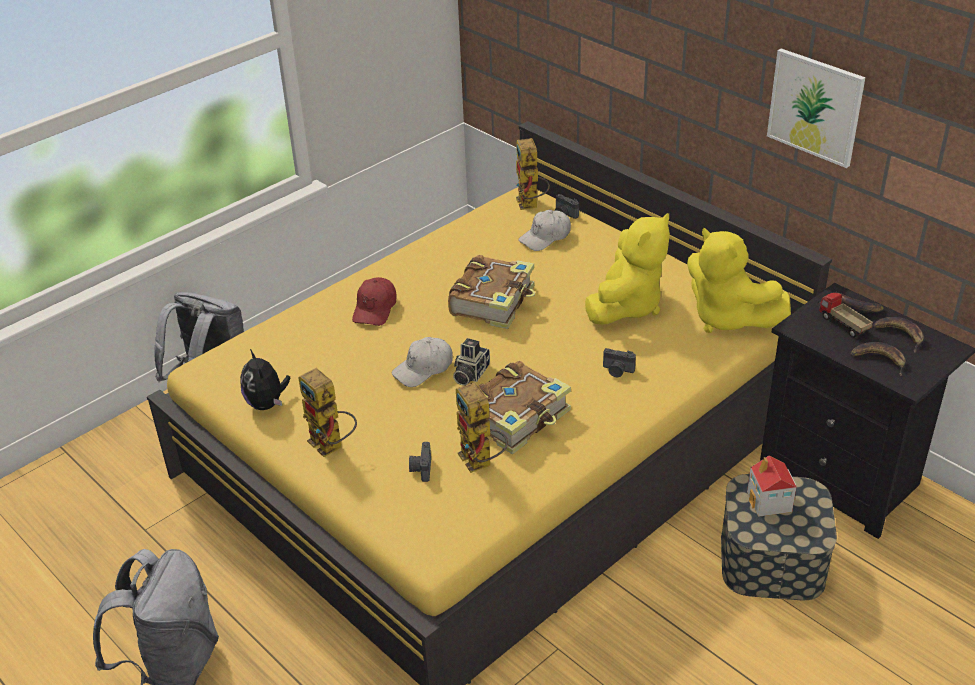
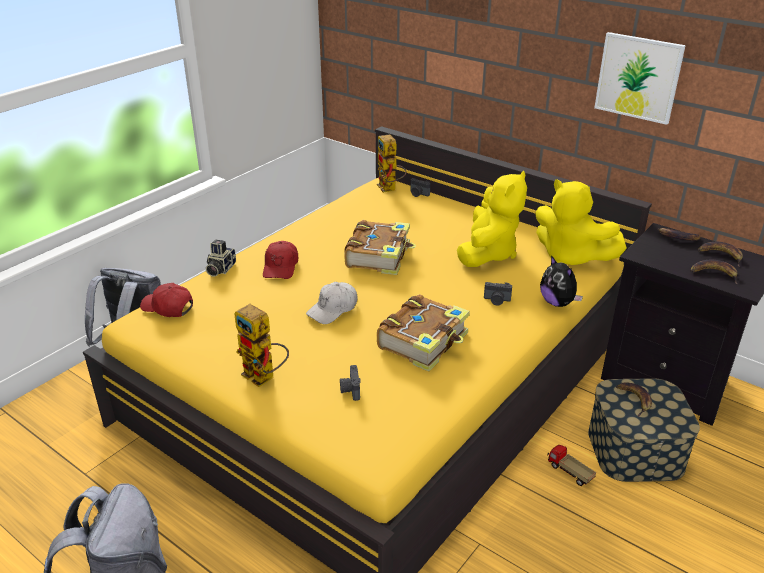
camera: 10 degrees left, 5 degrees down
plush toy [240,349,290,410] -> plush toy moved to [540,255,583,307]
camera [453,338,490,386] -> camera moved to [206,240,236,277]
toy robot [456,382,508,473] -> none
white cap [518,210,571,251] -> none
toy house [747,456,796,517] -> banana [616,382,652,417]
toy truck [818,292,873,338] -> toy truck moved to [547,445,596,486]
none -> red cap [140,283,193,317]

